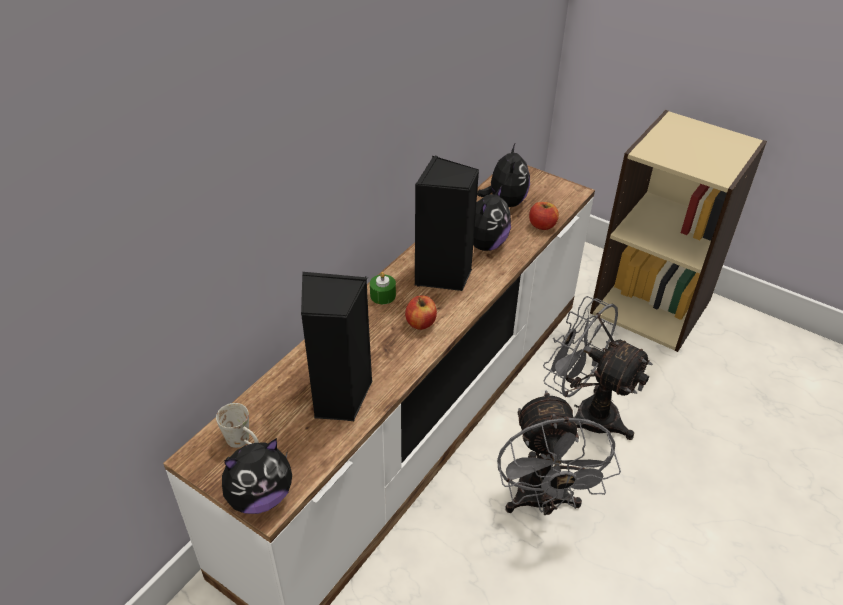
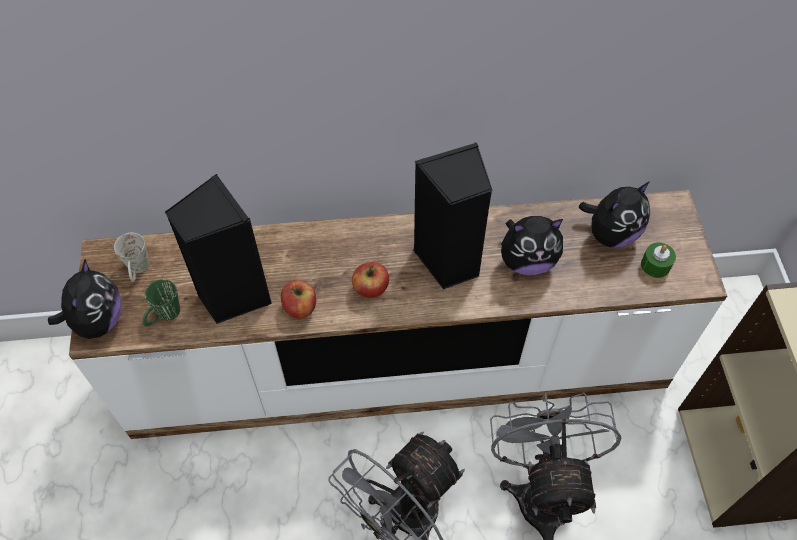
camera: 50 degrees right, 15 degrees up
plush toy [222,438,292,514] -> plush toy turned 105 degrees counterclockwise [48,259,122,339]
green candle [370,272,396,304] -> green candle moved to [641,242,676,278]
apple [529,202,559,230] -> apple moved to [281,280,316,319]
none -> green mug [143,279,180,327]

